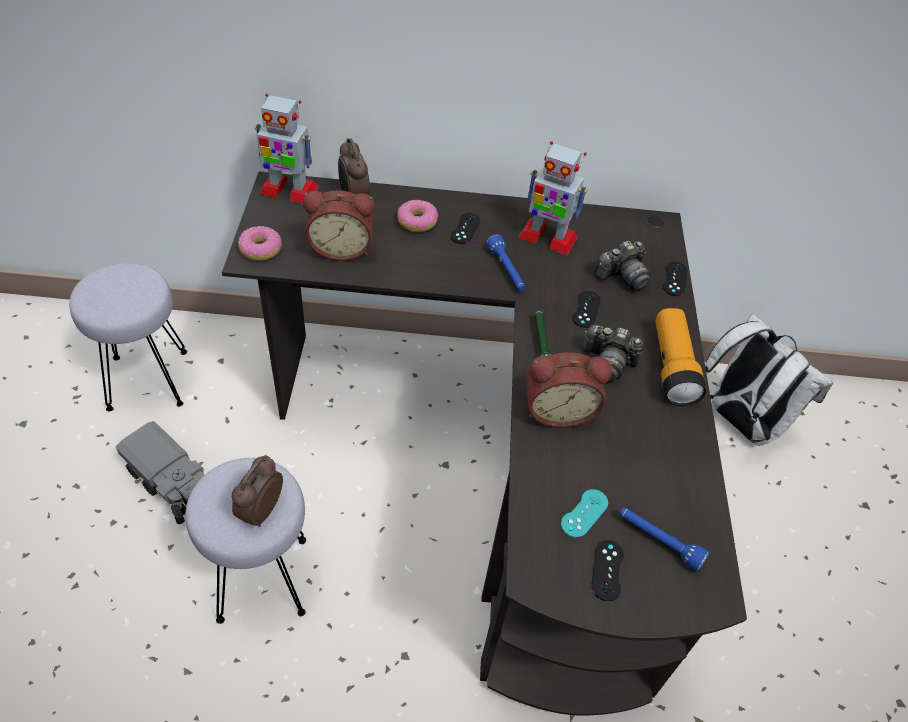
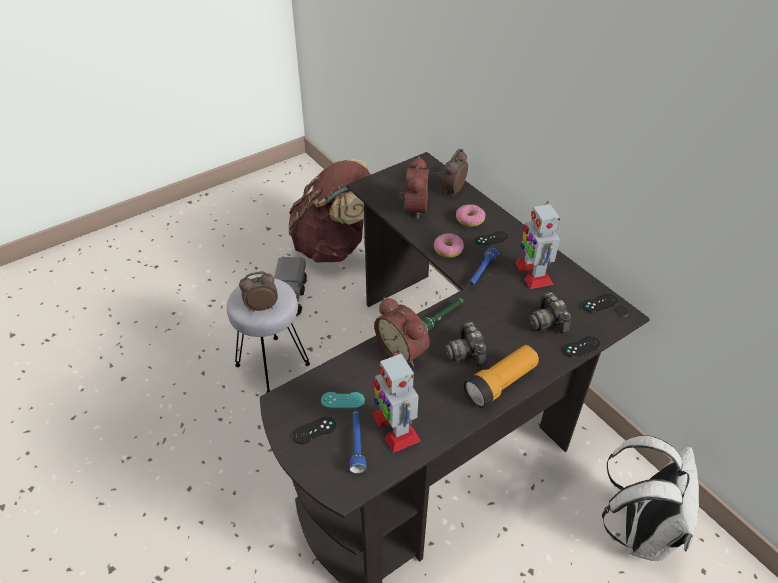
camera: 55 degrees right, 5 degrees down
grey stool [69,263,187,411] -> brown backpack [288,159,371,263]
donut [238,226,282,261] -> donut moved to [434,233,464,258]
toy robot [255,94,319,203] -> toy robot moved to [372,351,421,453]
alarm clock [303,190,375,261] -> alarm clock turned 135 degrees counterclockwise [400,157,429,219]
black game controller [573,291,601,328] -> black game controller moved to [582,294,618,312]
camera [593,241,651,291] -> camera turned 45 degrees clockwise [528,292,571,334]

